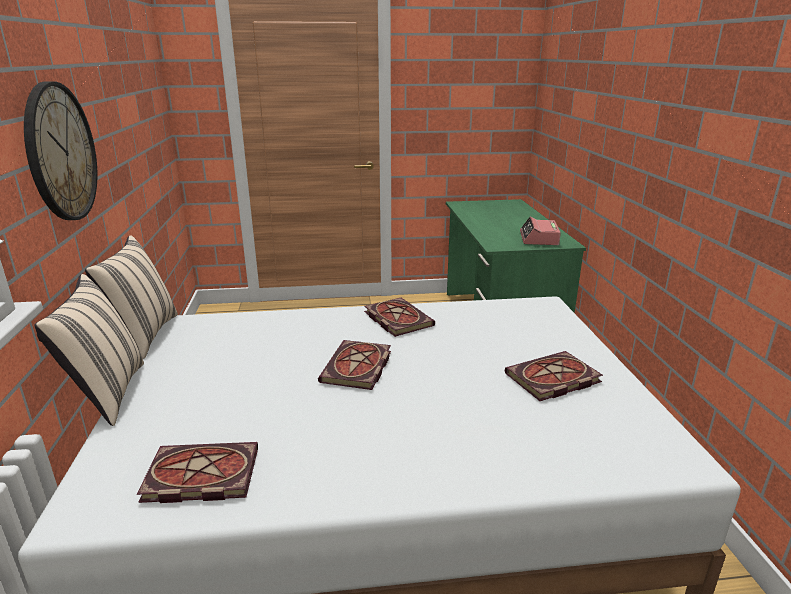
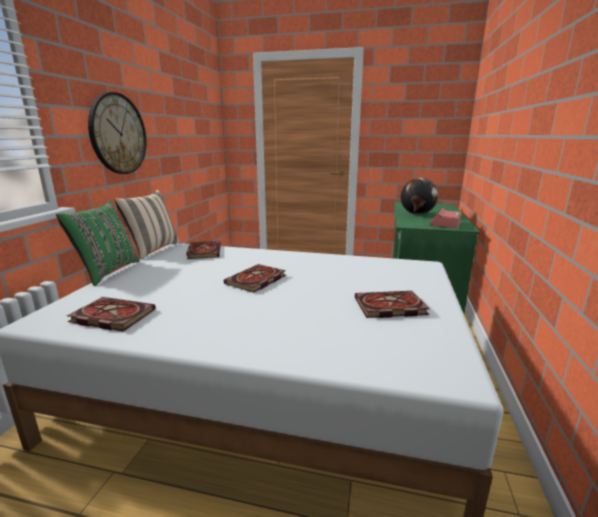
camera: 20 degrees right, 5 degrees down
beige pillow [34,274,144,426] -> green pillow [56,200,140,286]
book [364,298,435,337] -> book moved to [186,241,221,259]
none -> globe [401,178,438,215]

